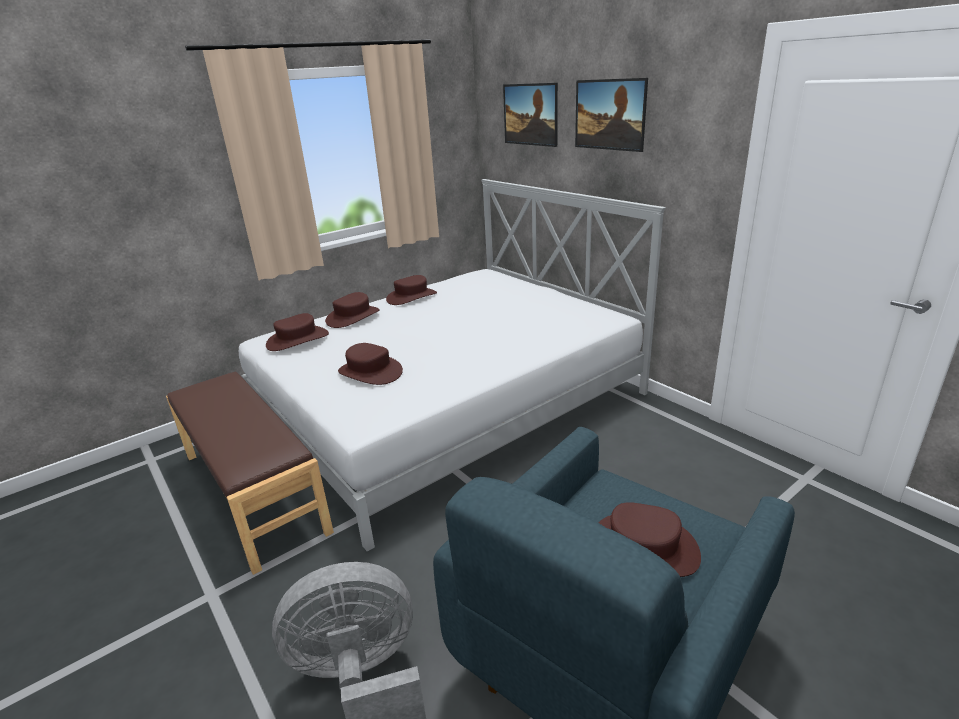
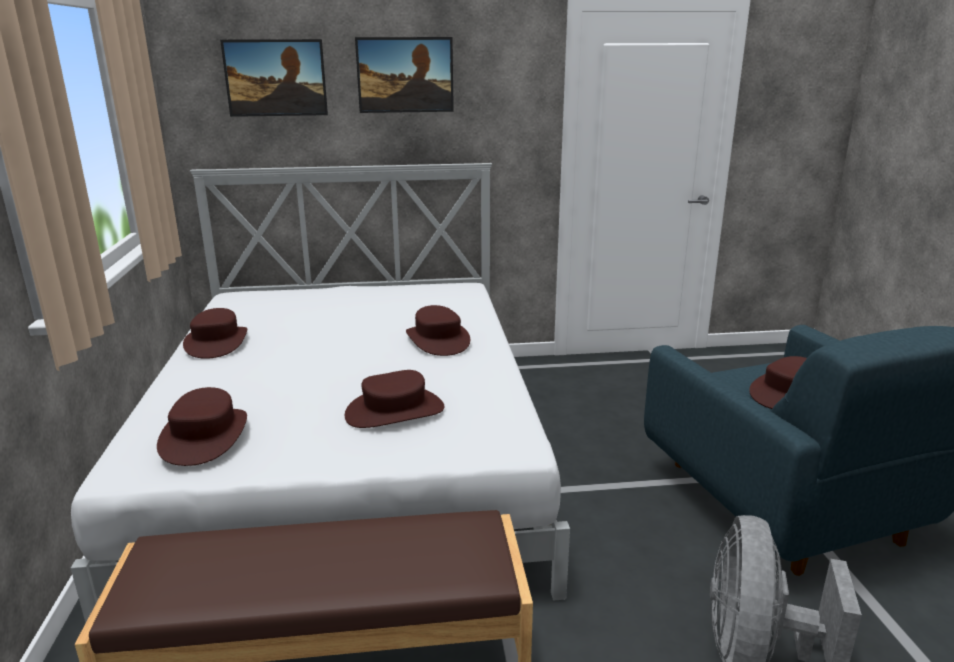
camera: 60 degrees left, 5 degrees down
brown hat [325,292,380,328] -> brown hat moved to [406,305,470,356]

